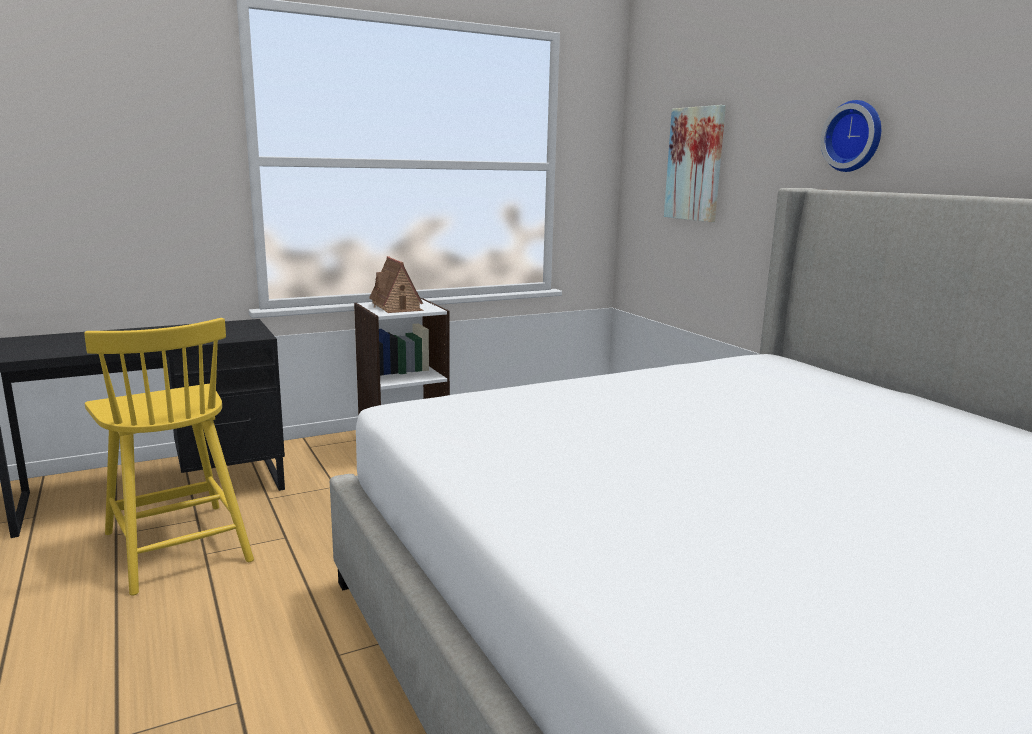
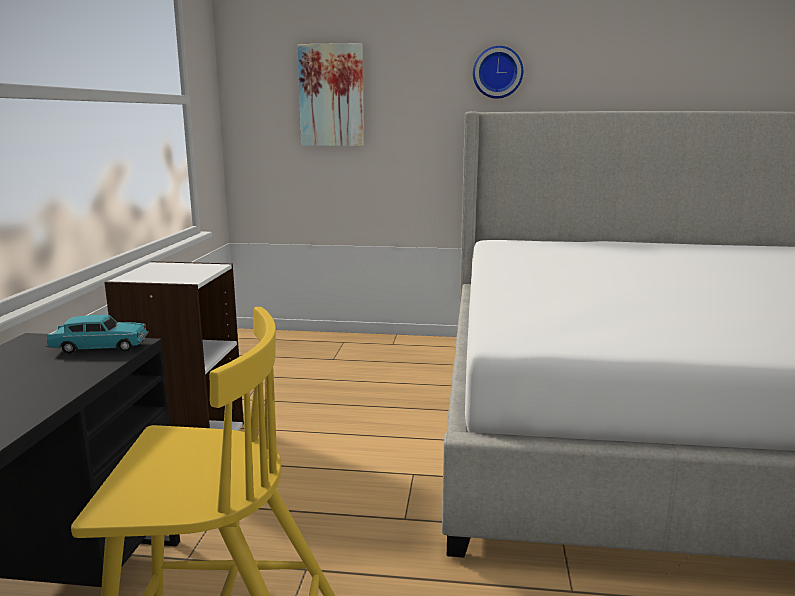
camera: 55 degrees left, 0 degrees up
toy house [369,256,423,313] -> none
none -> turquoise toy car [46,315,149,354]

